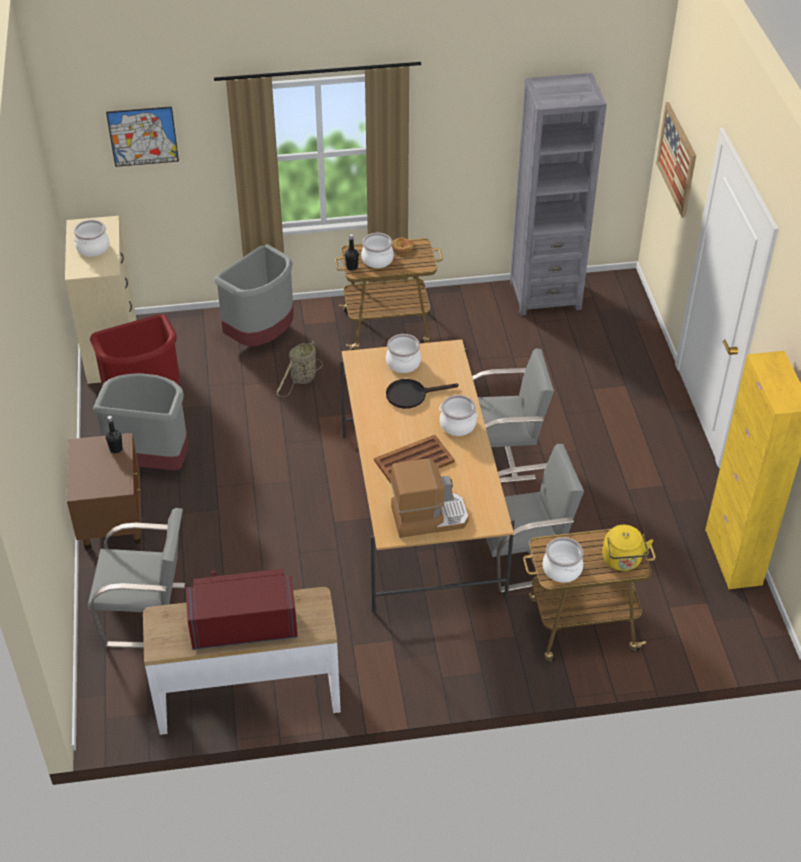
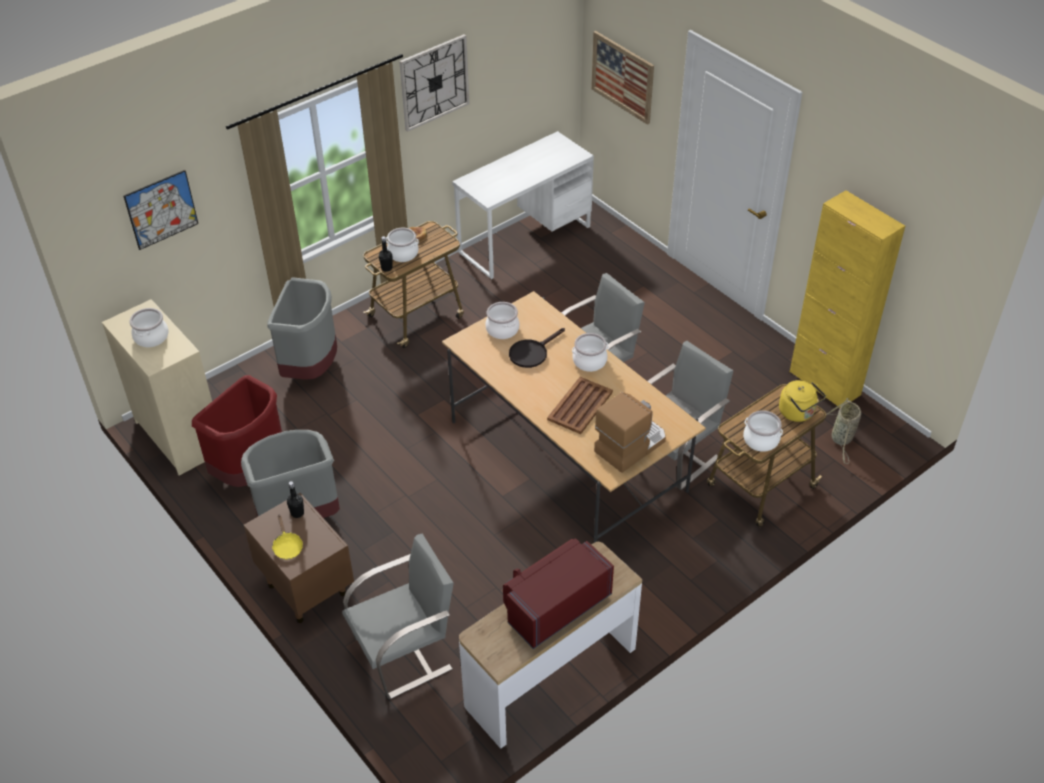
camera: 30 degrees left, 0 degrees up
basket [276,340,323,397] -> basket moved to [826,398,861,464]
grey bookcase [510,73,607,316] -> white desk [452,131,594,279]
none -> yellow frying pan [272,515,303,559]
none -> wall clock [399,34,469,132]

